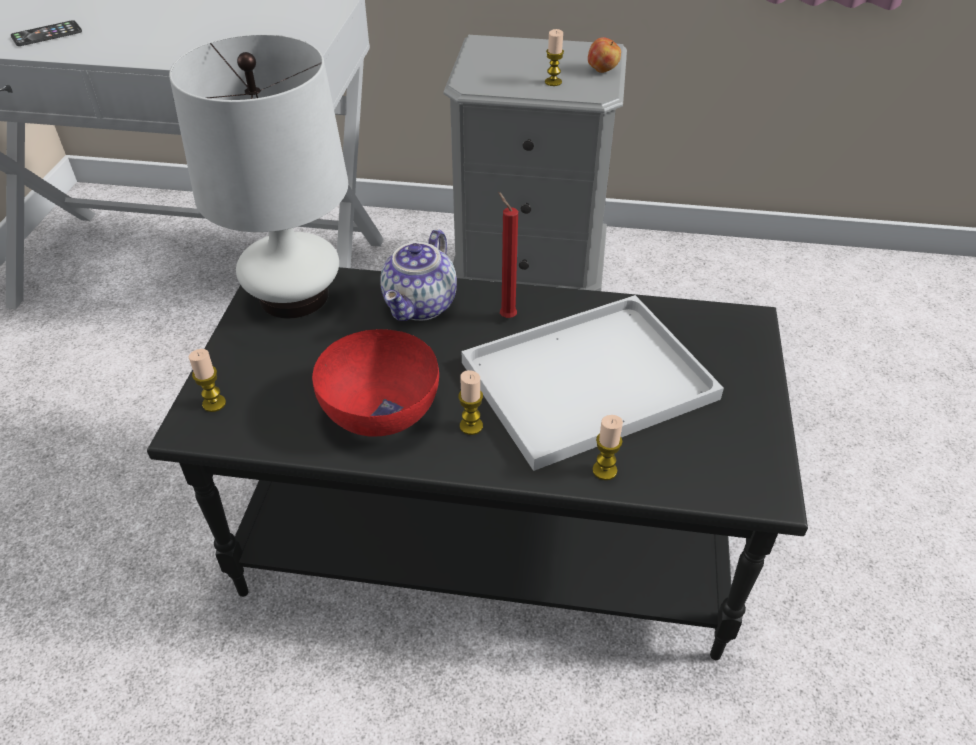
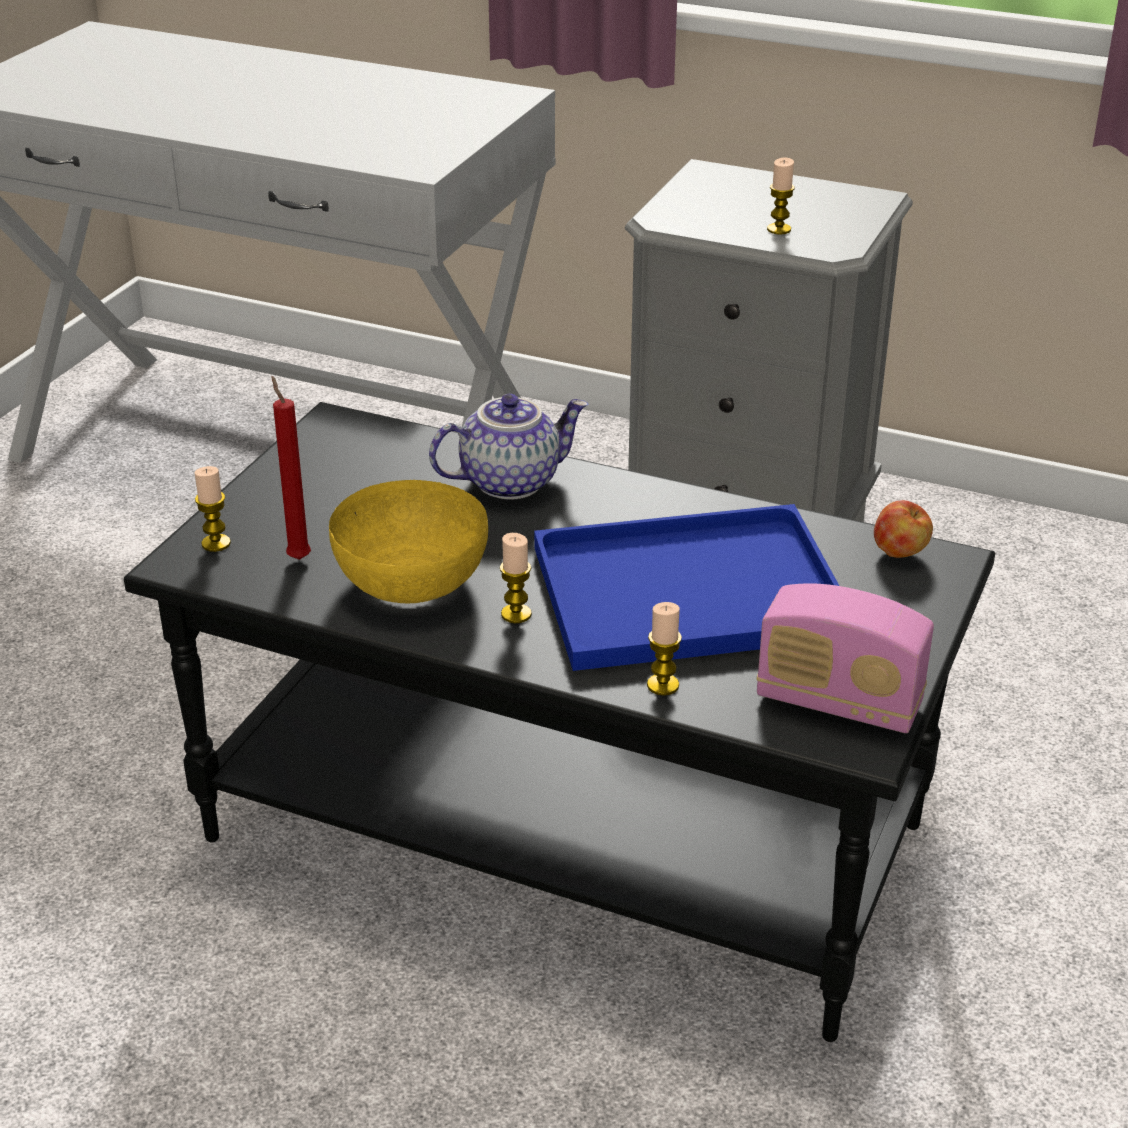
camera: 15 degrees right, 10 degrees down
phone [11,20,82,46] -> none
white table lamp [169,34,348,319] -> none
red bowl [312,329,439,436] -> yellow bowl [329,480,488,603]
teapot [380,229,457,321] -> teapot turned 150 degrees counterclockwise [429,394,588,500]
white tray [461,295,724,471] -> blue tray [534,504,839,671]
red candle [498,192,518,318] -> red candle moved to [272,376,311,560]
apple [588,37,621,73] -> apple moved to [874,500,933,558]
none -> radio [757,583,934,733]

